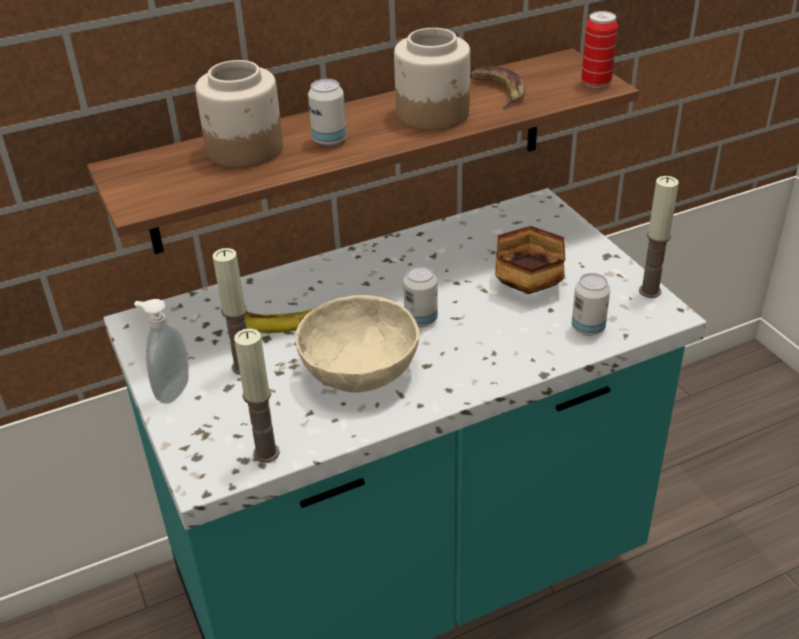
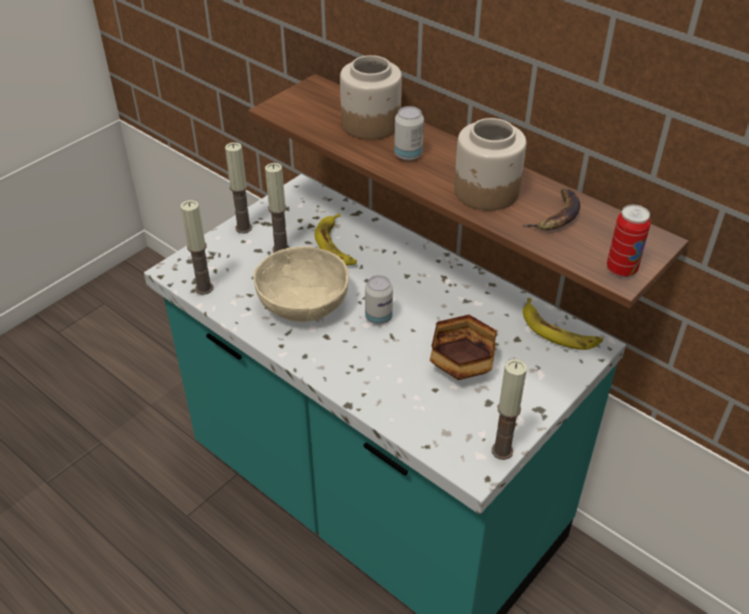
camera: 65 degrees right, 5 degrees up
soap dispenser [134,299,188,404] -> candle [225,142,252,233]
can [572,273,610,336] -> none
none -> banana [523,298,603,350]

